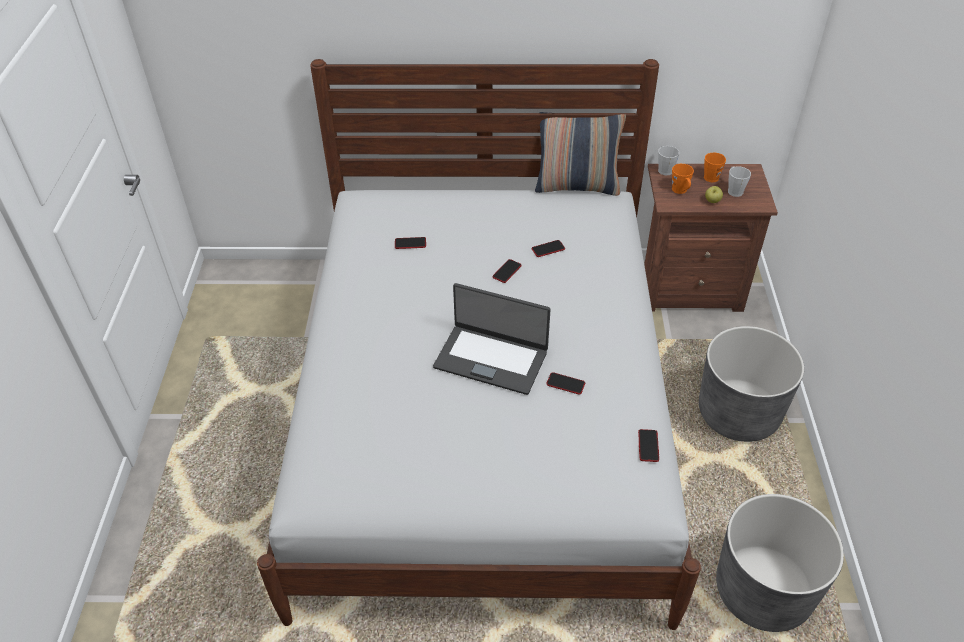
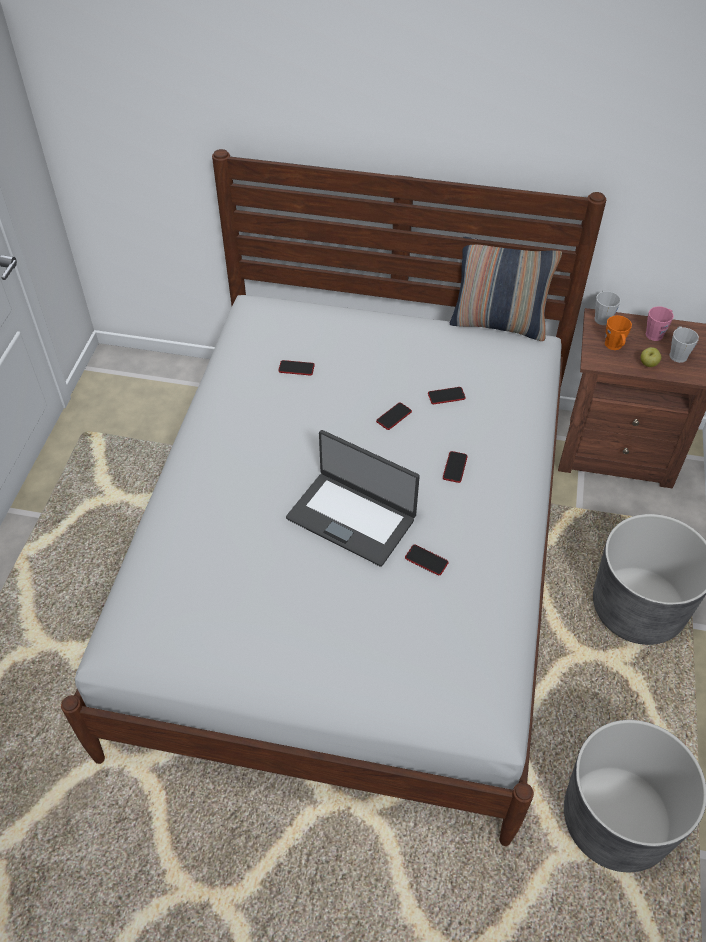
camera: 10 degrees right, 5 degrees up
phone [638,429,659,462] -> phone moved to [443,451,468,483]
orange mug [704,152,726,182] -> pink mug [646,306,674,341]

